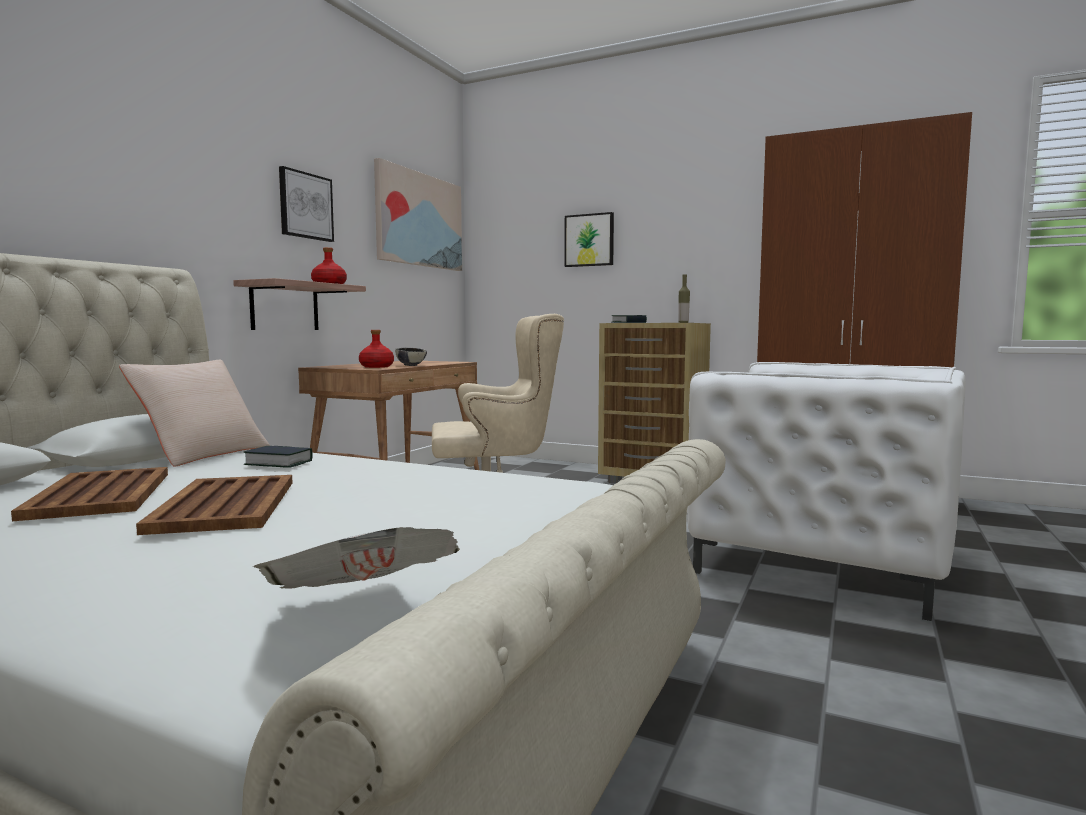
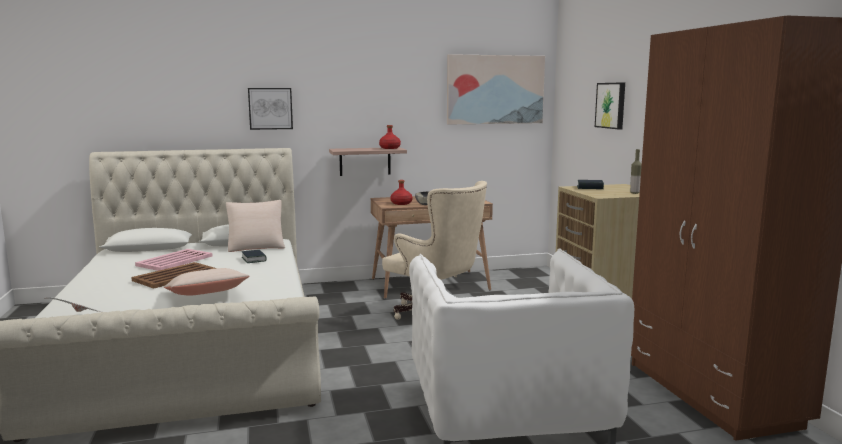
camera: 50 degrees right, 5 degrees up
brown tray [11,467,168,521] -> pink tray [135,249,213,271]
picture [279,166,334,242] -> picture moved to [248,88,293,130]
none -> beige pillow [164,268,250,296]

